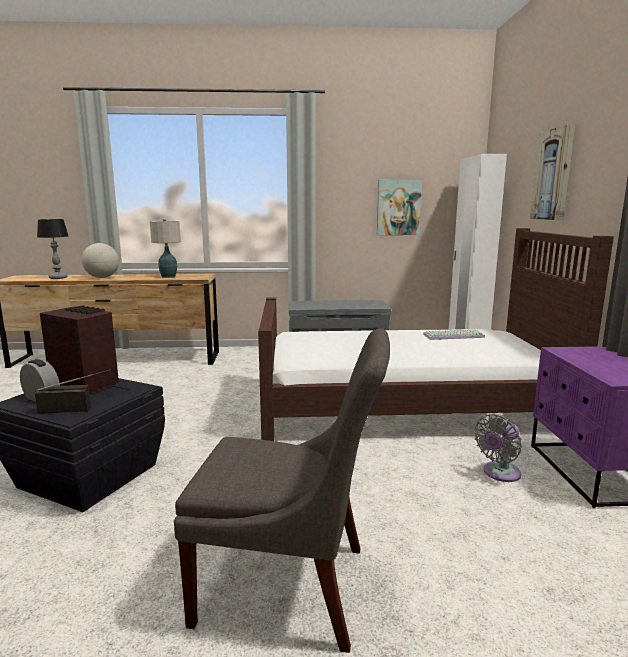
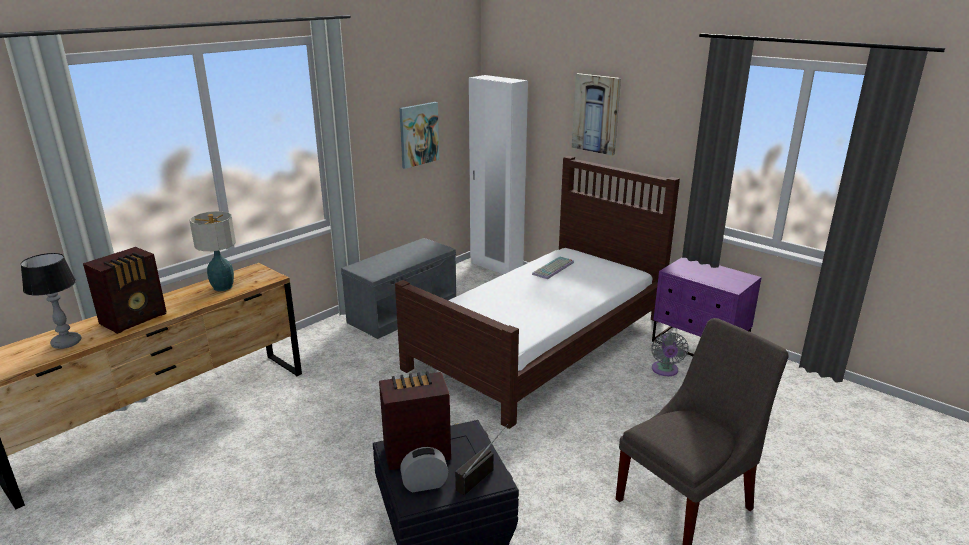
camera: 45 degrees left, 10 degrees up
globe [81,243,119,278] -> radio [83,247,167,334]

